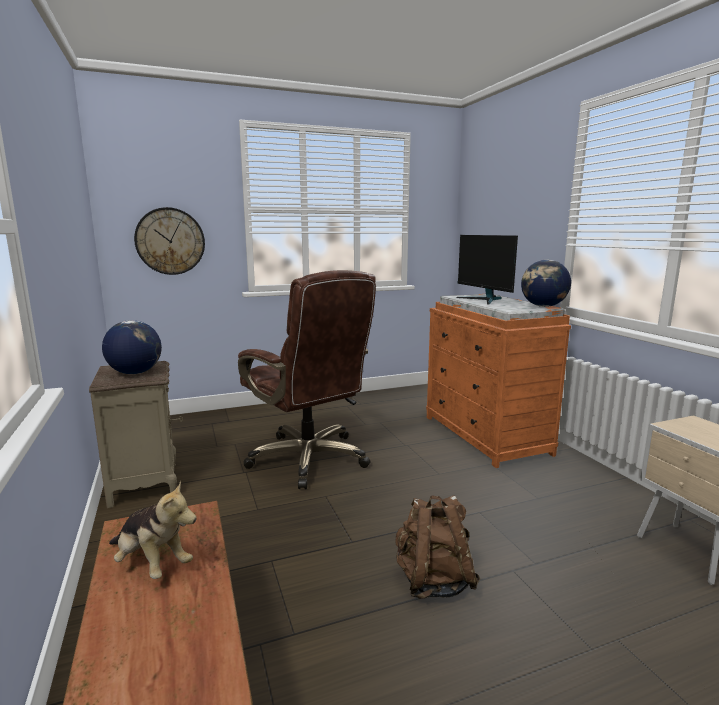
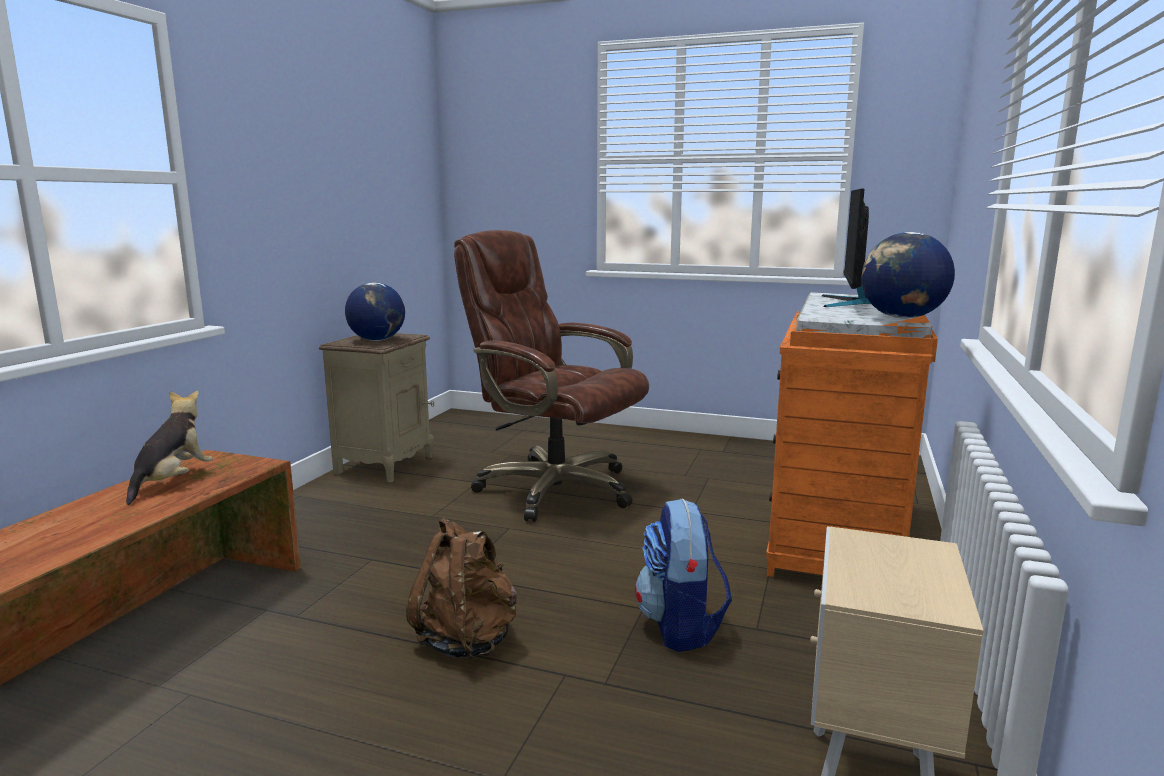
camera: 40 degrees right, 0 degrees up
plush toy [109,480,197,579] -> plush toy turned 150 degrees counterclockwise [126,391,213,505]
wall clock [134,207,205,275] -> none
brown office chair [238,270,376,489] -> brown office chair turned 120 degrees clockwise [454,230,649,522]
none -> backpack [635,499,732,652]

